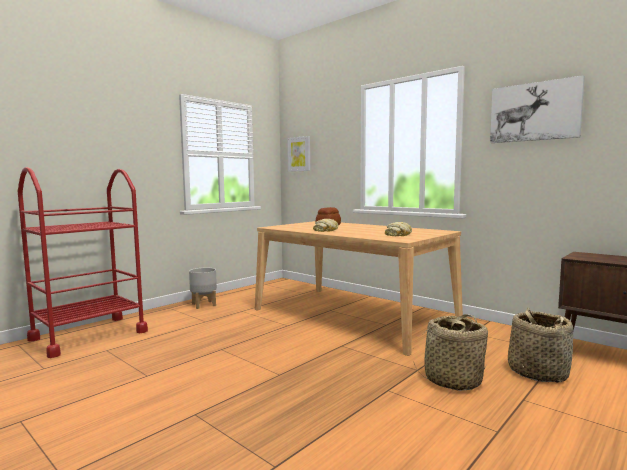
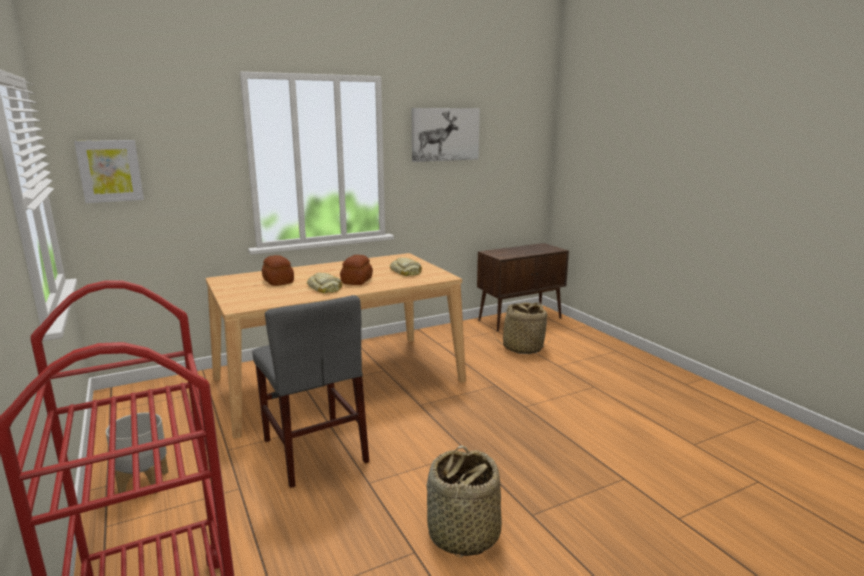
camera: 70 degrees left, 10 degrees up
basket [413,314,488,391] -> basket moved to [427,445,502,557]
none -> grey chair [252,295,369,488]
none -> bread [340,255,373,285]

